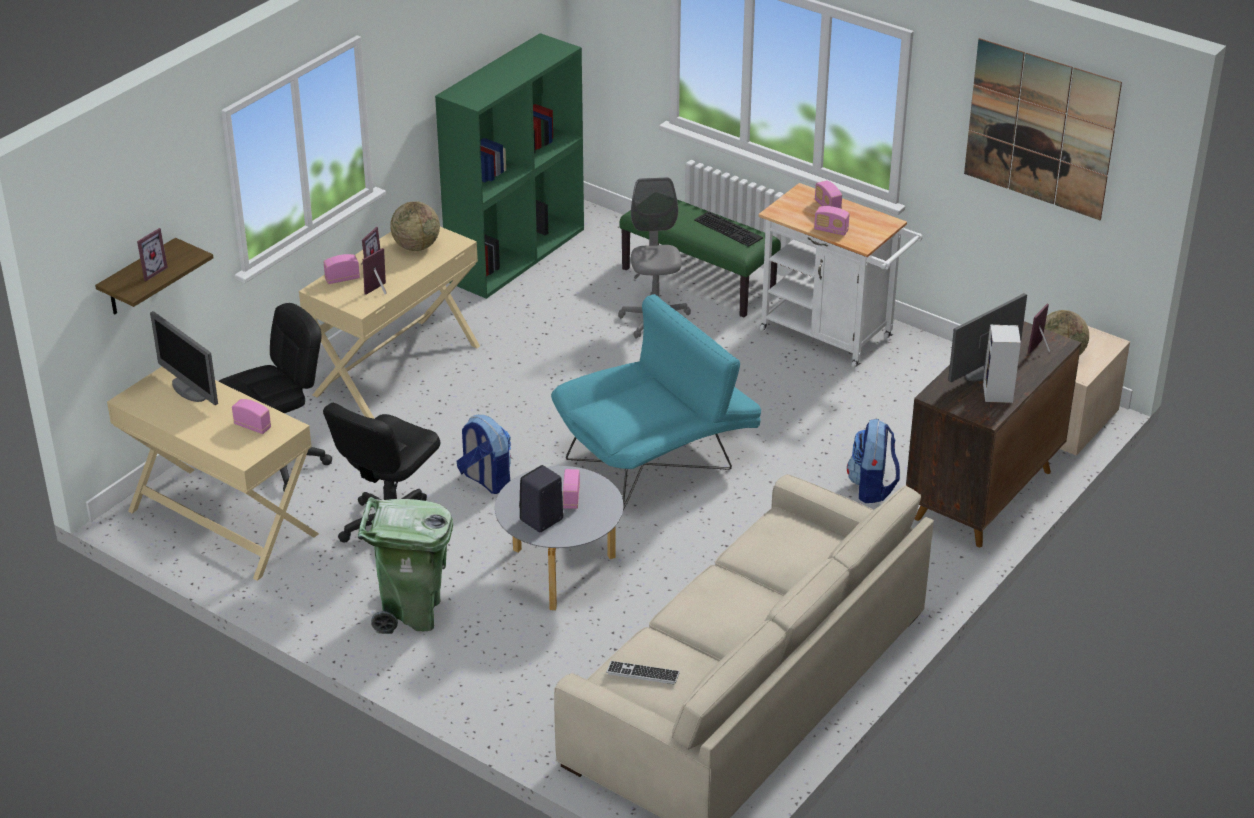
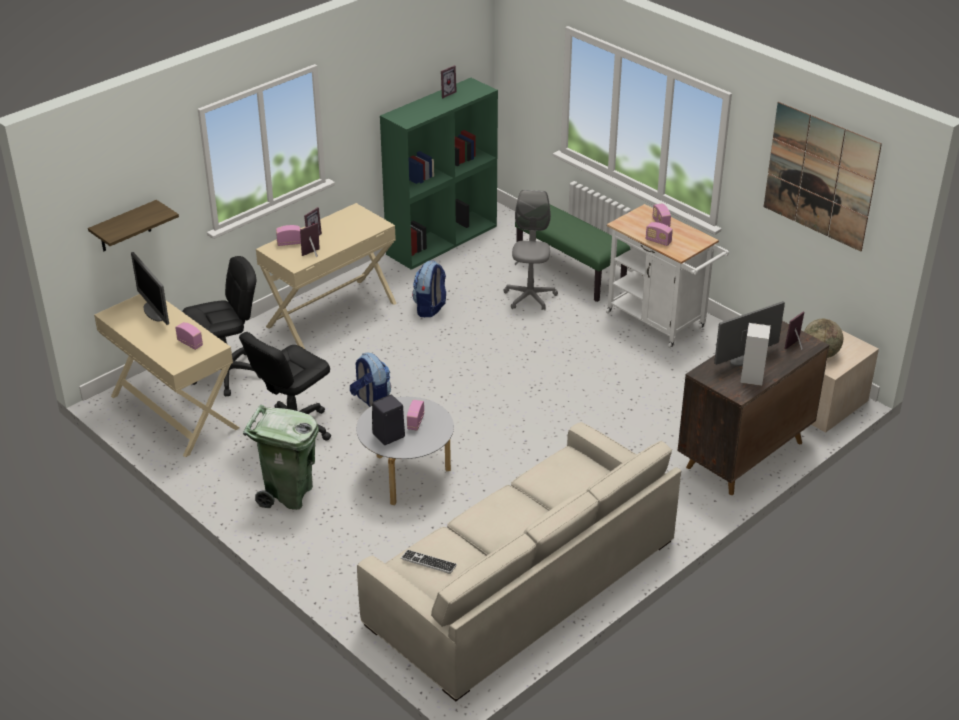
camera: 10 degrees right, 0 degrees up
picture frame [137,228,168,281] -> picture frame moved to [441,65,457,98]
globe [390,201,440,251] -> none
turquoise armchair [551,294,761,510] -> none
keyboard [694,211,763,247] -> none
backpack [847,419,900,503] -> backpack moved to [412,261,446,317]

